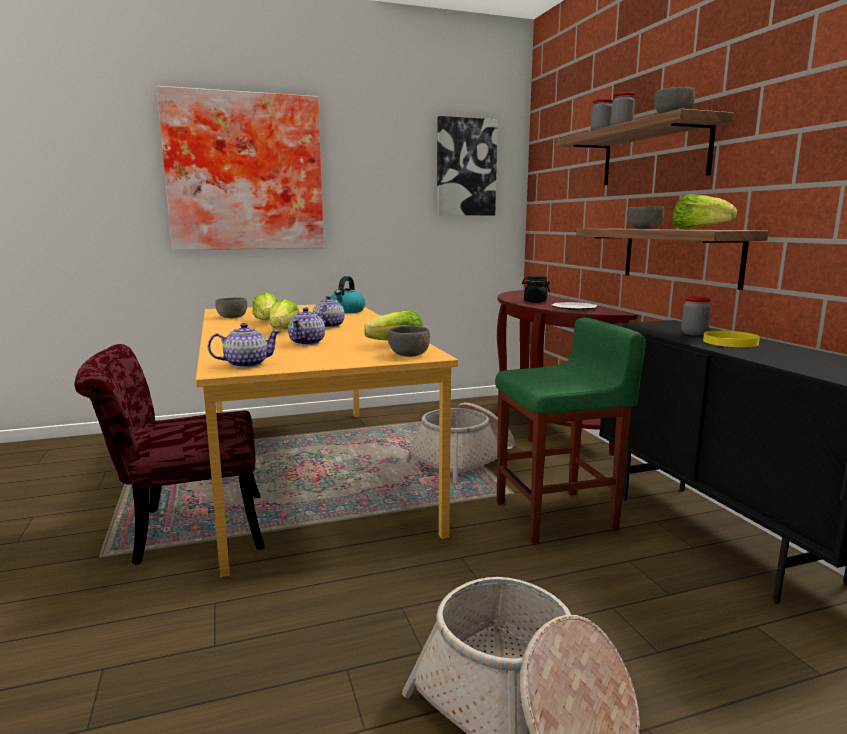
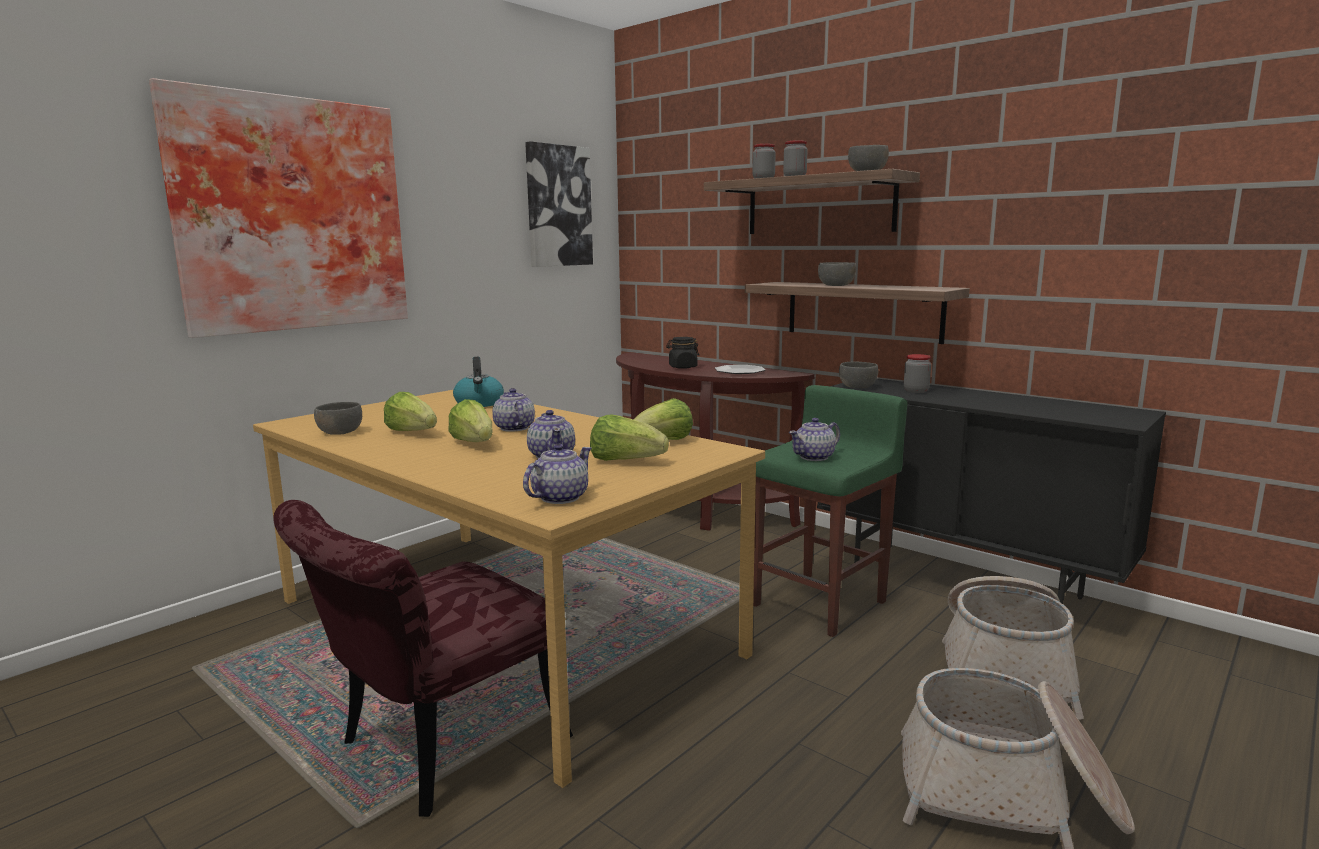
camera: 30 degrees left, 0 degrees up
grey bowl [388,326,430,357] -> grey bowl moved to [839,362,878,388]
basket [405,403,515,483] -> basket moved to [942,576,1084,720]
lettuce [673,194,737,230] -> lettuce moved to [590,415,669,461]
yellow plate [703,330,760,347] -> none
none -> teapot [789,418,840,461]

